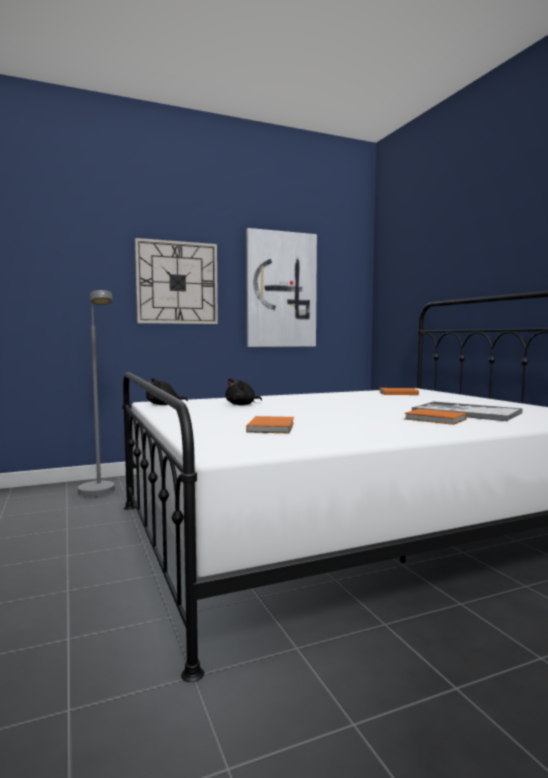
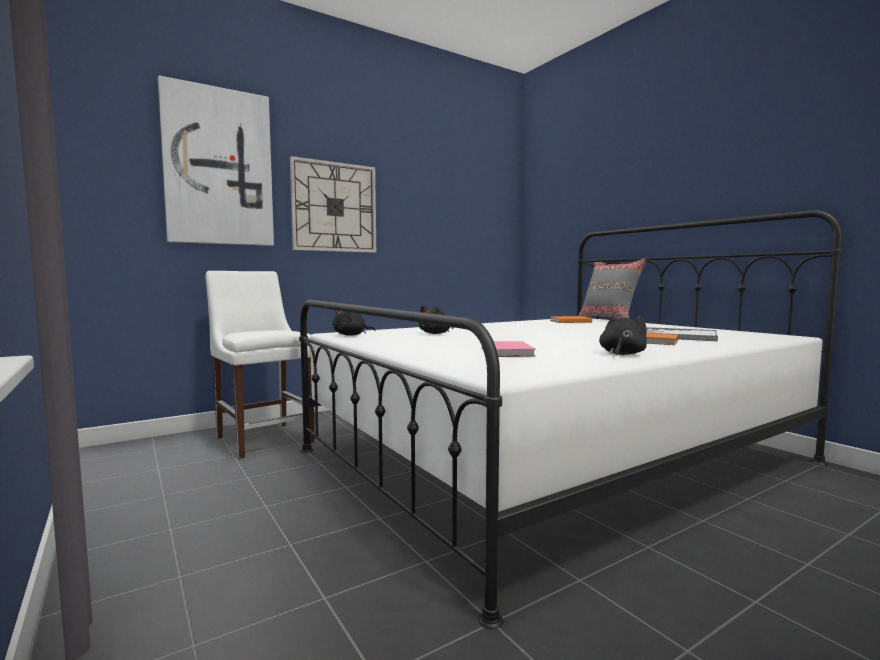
camera: 10 degrees left, 0 degrees up
grey floor lamp [78,290,115,497] -> white chair [206,271,314,459]
picture [246,228,317,347] -> picture moved to [158,75,274,246]
orange book [246,416,294,433] -> pink book [482,341,536,357]
none -> grey pillow [578,259,646,319]
none -> black plush toy [599,315,647,356]

